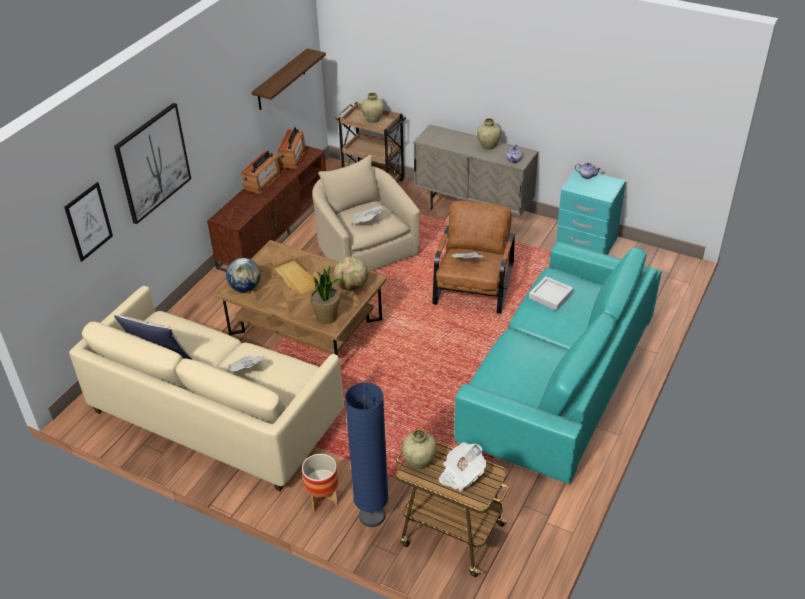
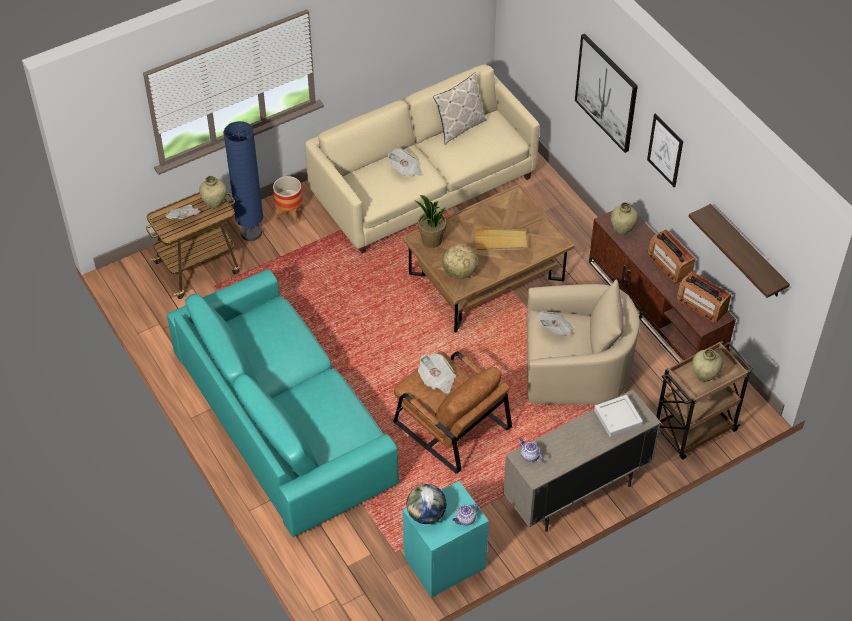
camera: 120 degrees right, 10 degrees up
picture [64,182,113,262] -> picture moved to [647,114,683,187]
globe [226,258,261,292] -> globe moved to [406,484,446,524]
beige vase [477,118,501,150] -> beige vase moved to [611,202,638,235]
grey tray [529,276,573,311] -> grey tray moved to [594,395,643,437]

